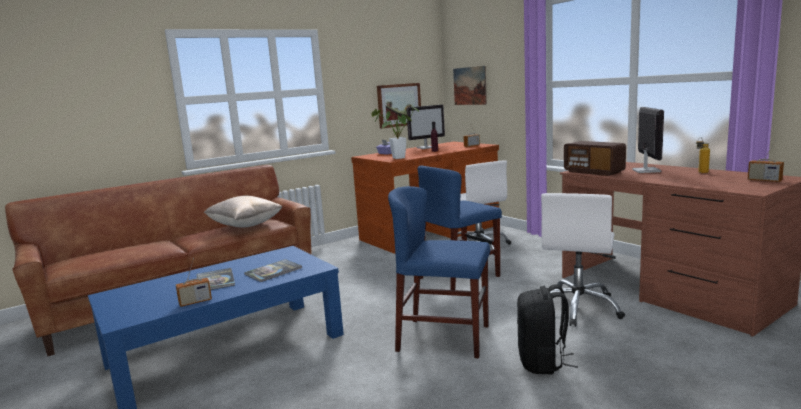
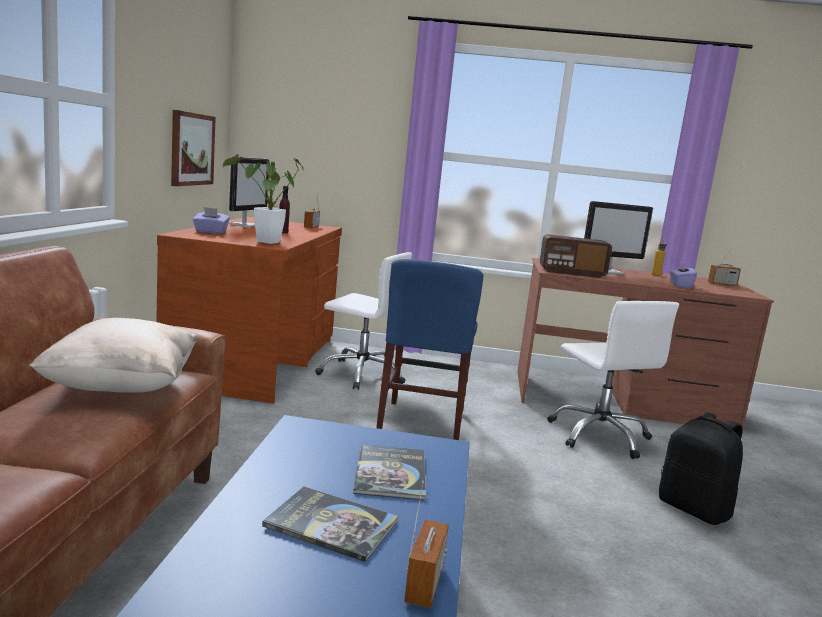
camera: 50 degrees left, 0 degrees up
blue chair [388,186,490,358] -> none
picture [453,66,487,105] -> none
monitor [632,107,664,173] -> monitor turned 120 degrees clockwise [584,201,653,275]
none -> purple tissue box [670,262,697,289]

